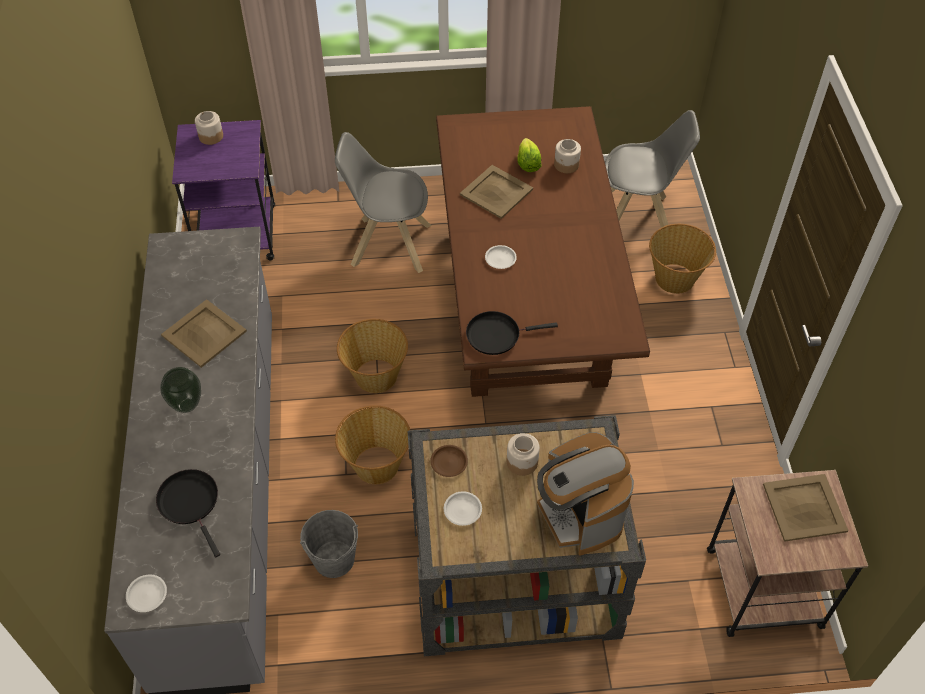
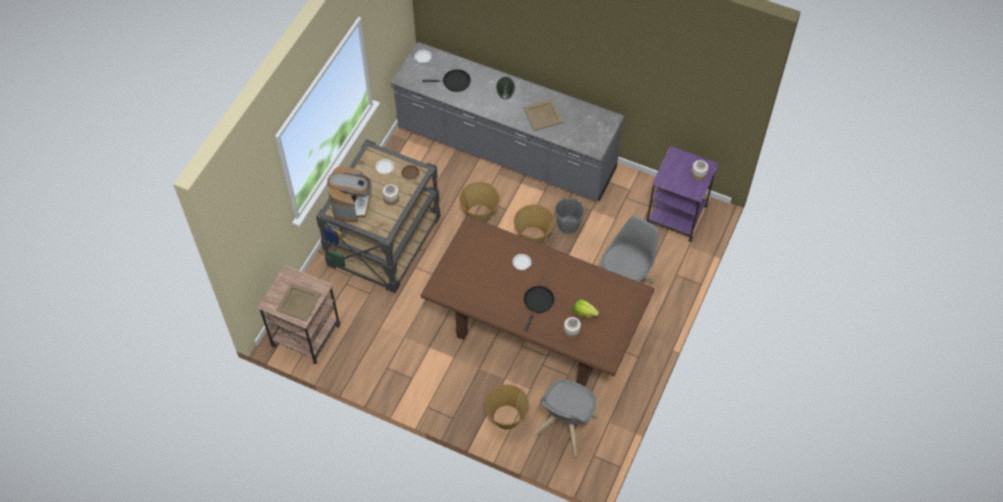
camera: 120 degrees right, 5 degrees up
grey bucket [300,510,358,578] -> grey bucket moved to [554,197,584,234]
beige tray [460,165,533,219] -> none
black frying pan [466,311,558,355] -> black frying pan moved to [524,286,554,331]
coffee machine [537,432,634,556] -> coffee machine turned 90 degrees clockwise [327,166,372,223]

